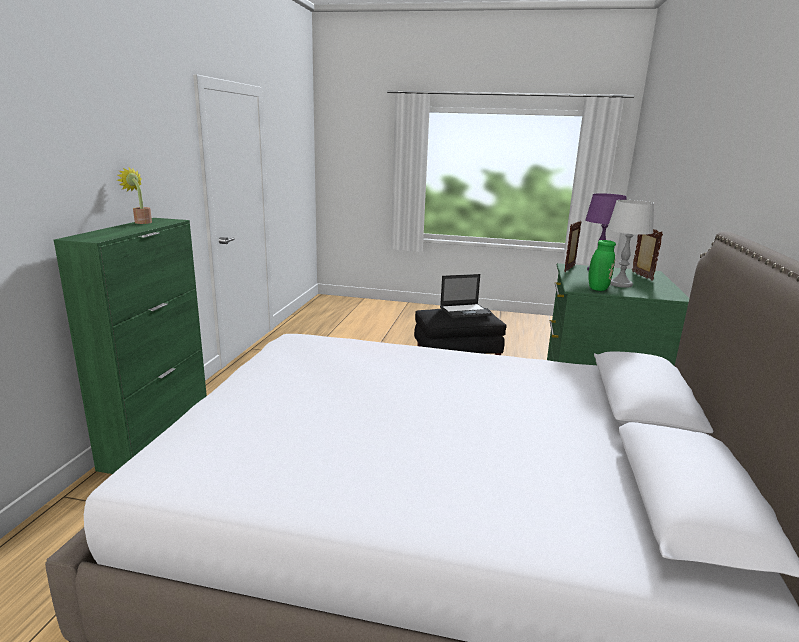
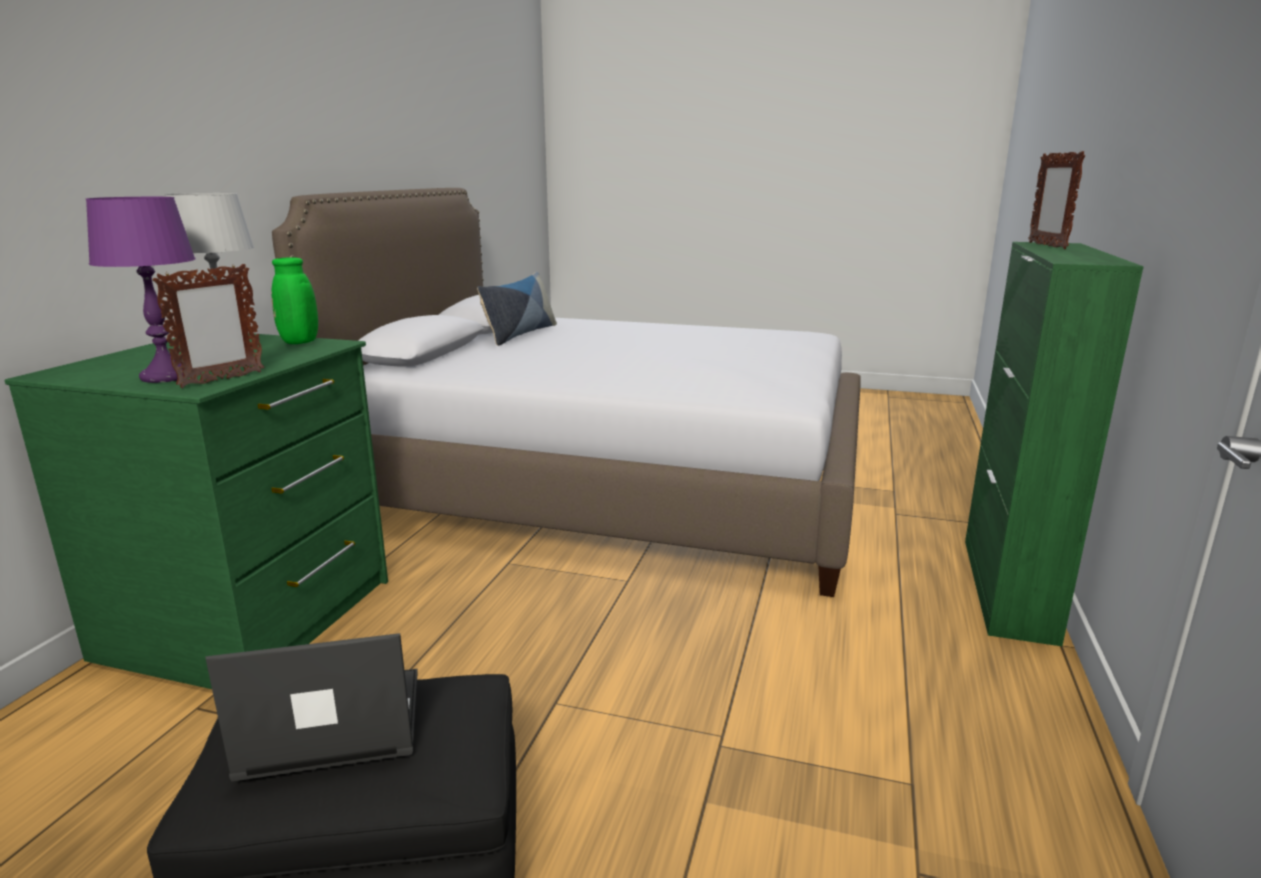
camera: 175 degrees left, 0 degrees up
potted plant [117,167,152,224] -> none
picture frame [632,229,663,281] -> picture frame moved to [1028,151,1085,249]
none -> pillow [477,272,557,346]

